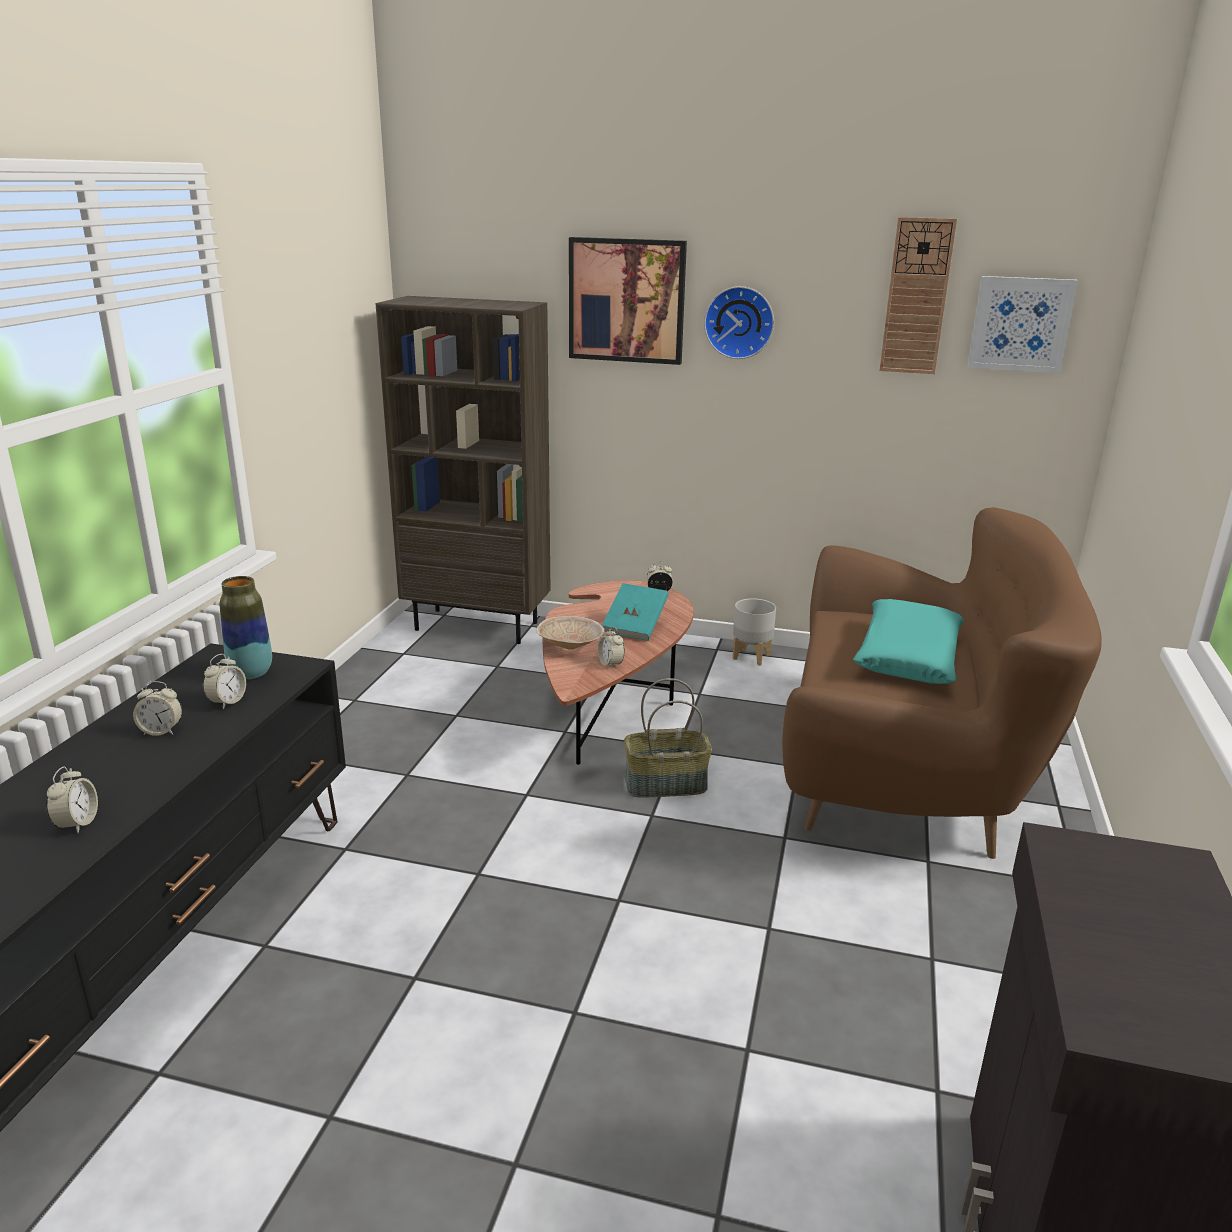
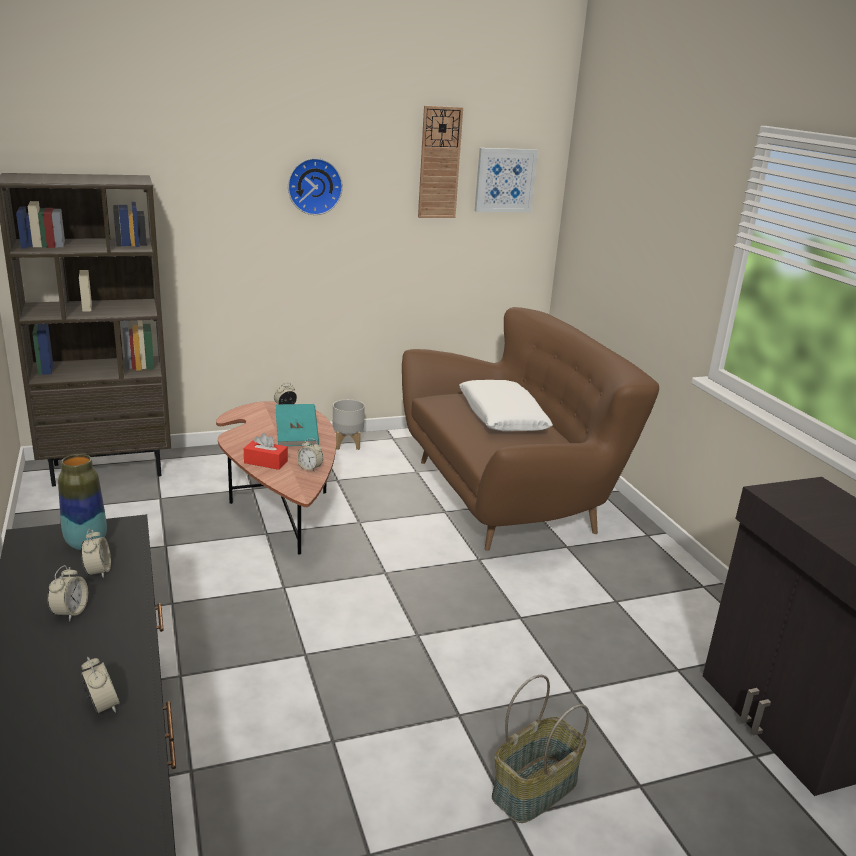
camera: 35 degrees left, 0 degrees up
alarm clock [133,681,182,736] -> alarm clock turned 45 degrees counterclockwise [47,565,88,621]
beige bowl [536,616,605,649] -> red tissue box [244,433,288,470]
picture [569,237,687,365] -> none
basket [624,678,712,798] -> basket moved to [492,675,589,823]
turquoise pillow [853,599,964,684] -> white pillow [459,380,553,431]

